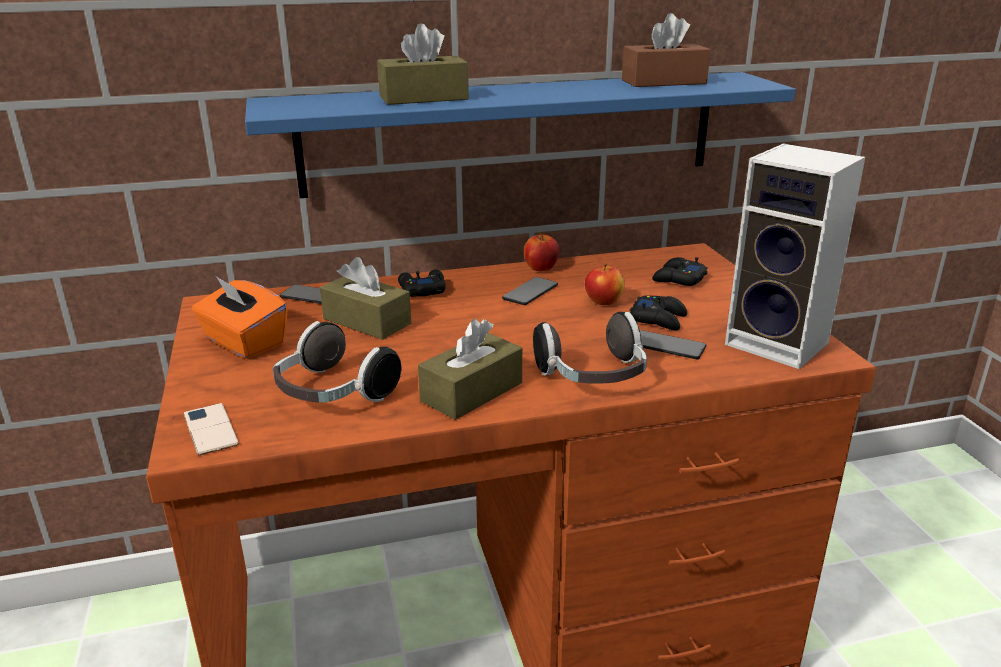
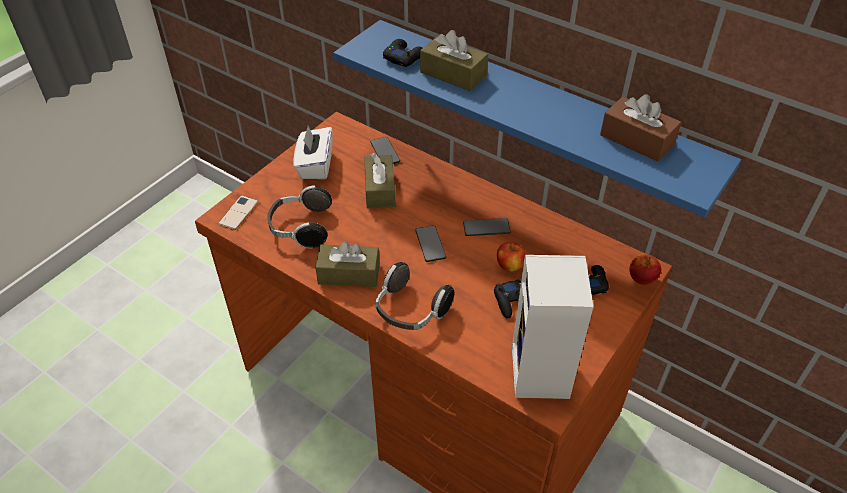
camera: 50 degrees right, 20 degrees up
orange tissue box [192,275,288,359] -> white tissue box [293,126,333,179]
black game controller [398,269,445,297] -> black game controller moved to [383,39,422,67]
apple [524,231,560,271] -> apple moved to [629,254,661,285]
phone [640,330,706,359] -> phone moved to [416,225,446,262]

